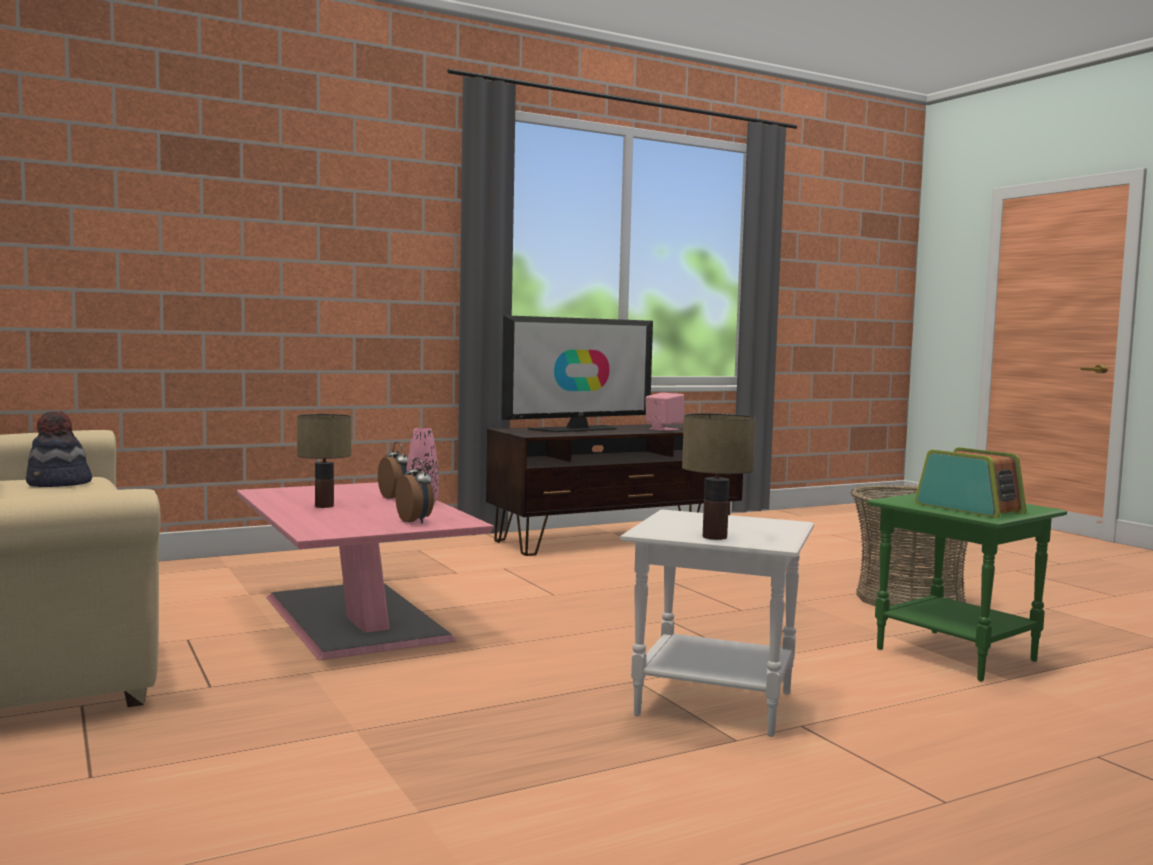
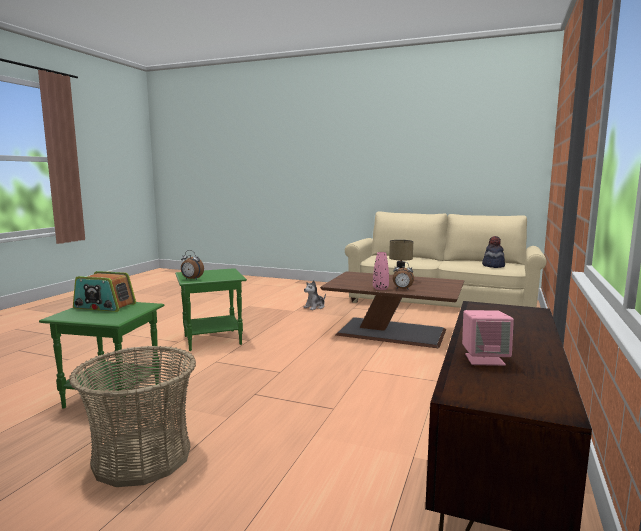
camera: 140 degrees right, 5 degrees up
pink coffee table [237,482,494,660] -> brown coffee table [320,271,465,348]
alarm clock [395,458,434,524] -> alarm clock moved to [181,250,204,280]
television [501,315,653,432] -> none
white side table [620,510,814,737] -> green side table [175,268,247,351]
table lamp [682,413,756,540] -> none
none -> plush toy [303,280,326,310]

